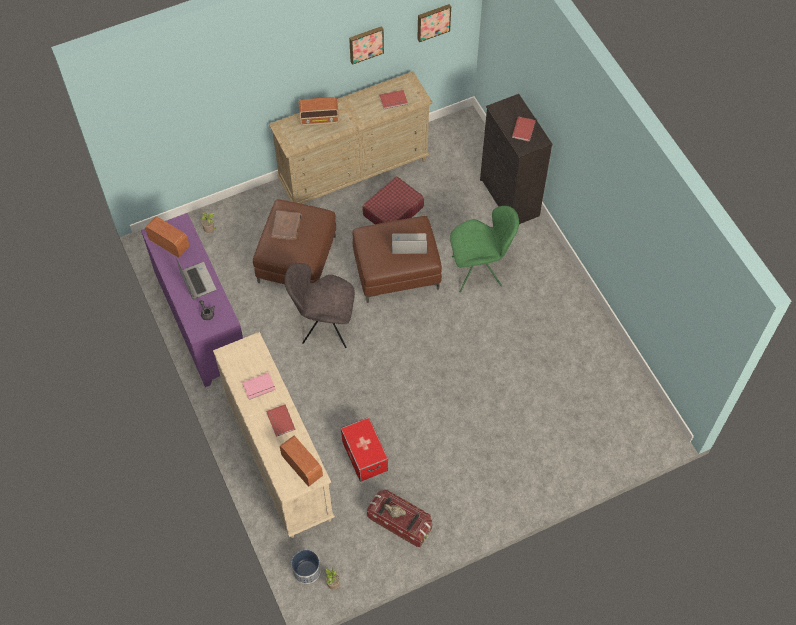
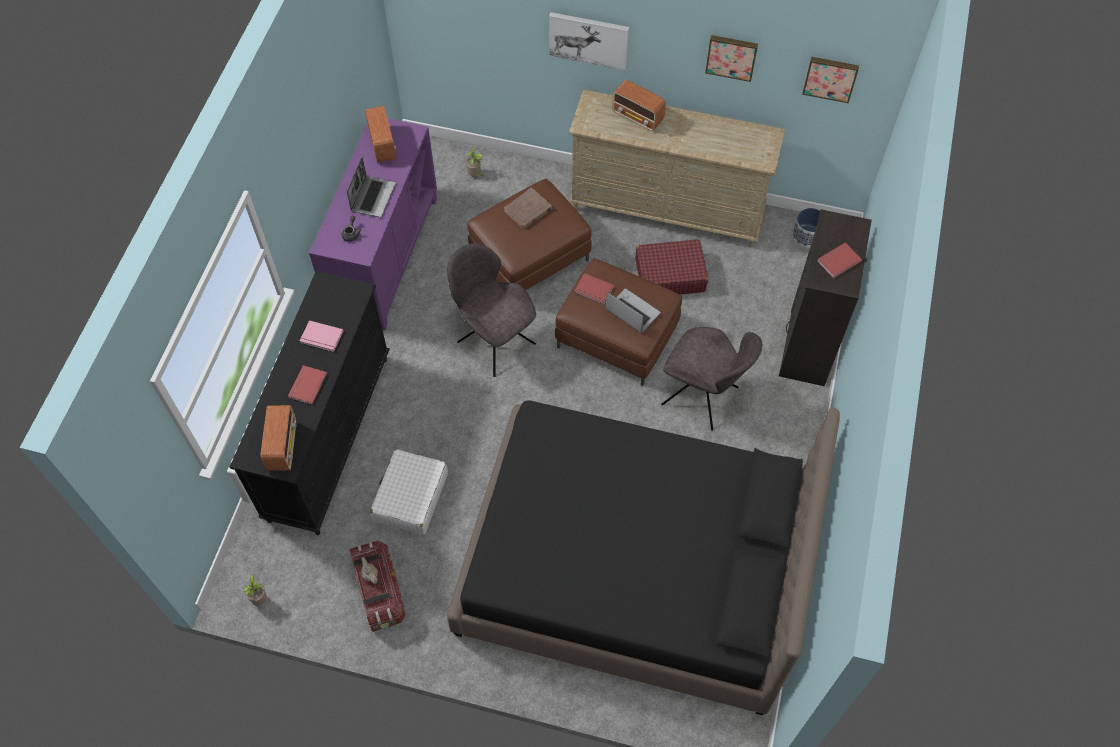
camera: 40 degrees right, 0 degrees up
beige dresser [213,332,335,538] -> black dresser [230,271,390,535]
planter [291,550,321,584] -> planter moved to [793,208,820,248]
storage box [341,417,388,482] -> white suitcase [370,449,448,535]
red book [379,90,408,109] -> red book moved to [574,273,614,304]
green chair [450,206,519,292] -> grey chair [661,327,762,431]
none -> black bed [447,400,840,715]
none -> picture [549,12,629,71]

